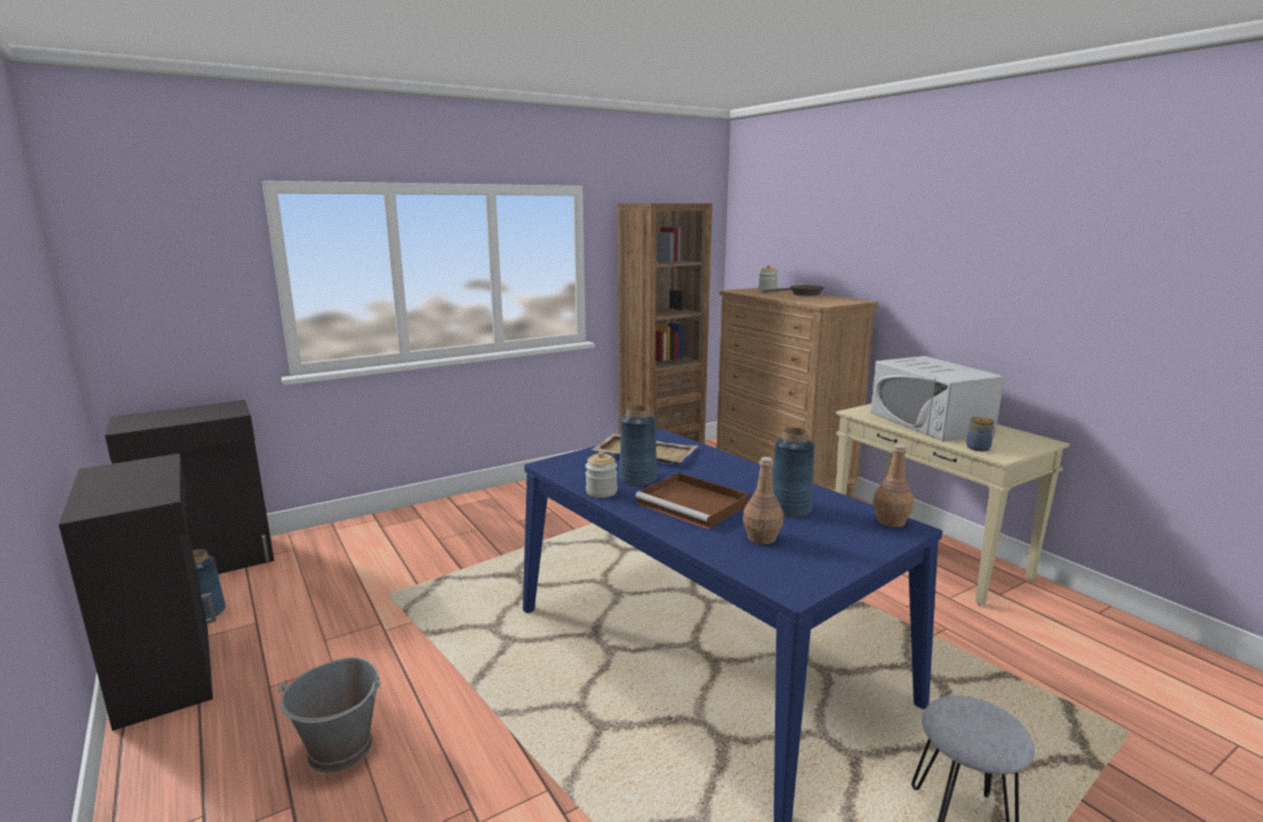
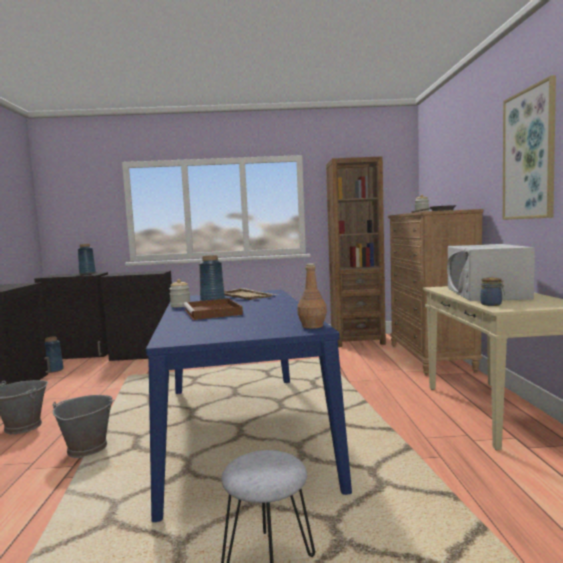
camera: 30 degrees right, 10 degrees down
brown bottle [743,457,783,544] -> none
blue vase [772,427,815,517] -> blue vase moved to [78,244,96,274]
none -> grey bucket [52,395,114,458]
none -> black cabinet [100,271,172,361]
none -> picture [503,75,556,220]

